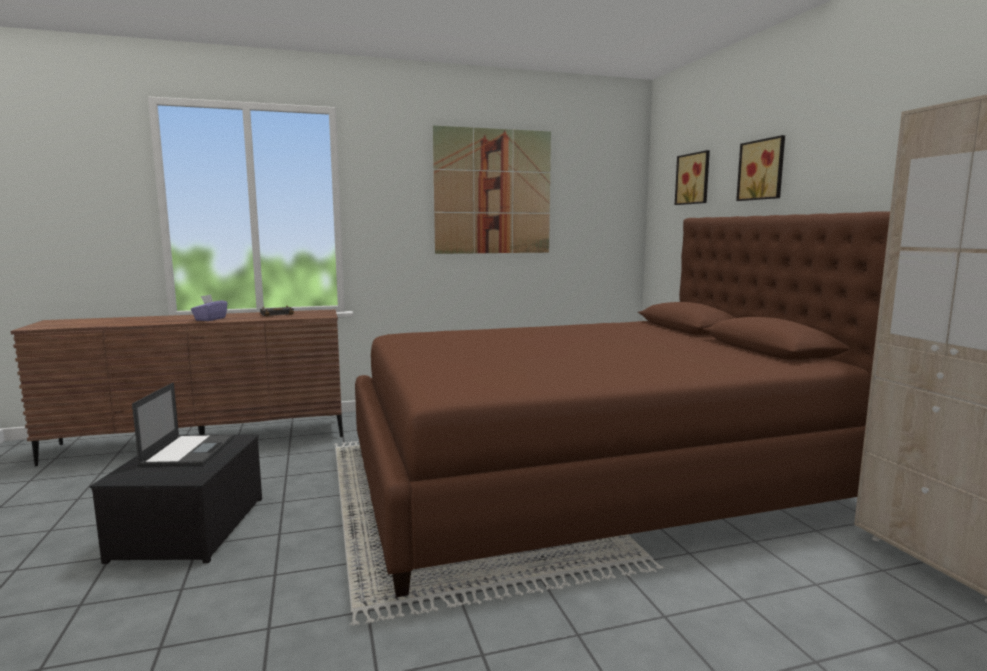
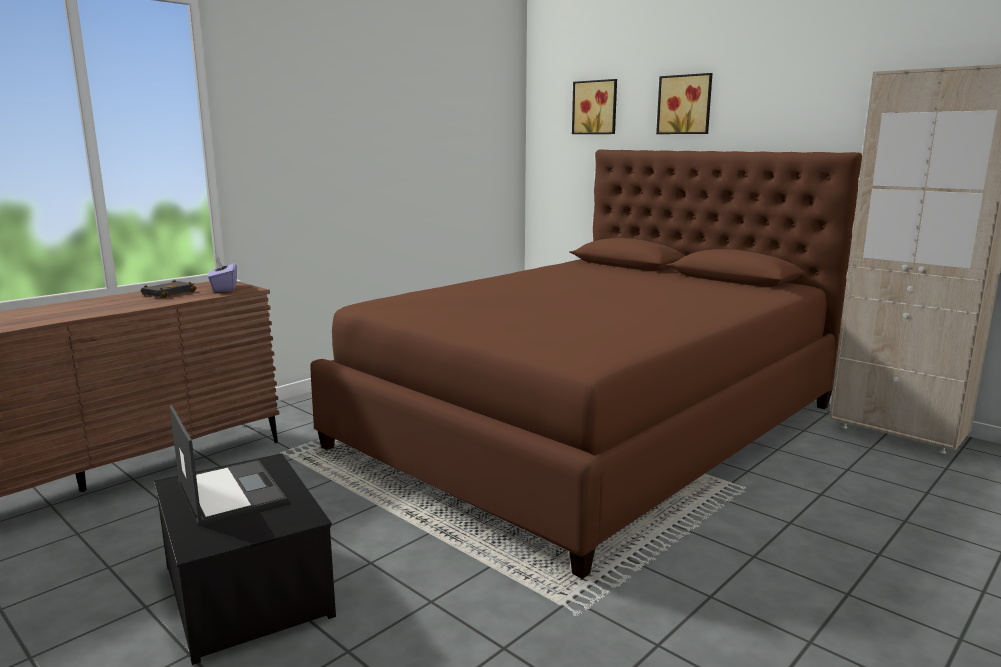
camera: 30 degrees left, 5 degrees up
purple tissue box [191,294,228,321] -> purple tissue box moved to [208,257,237,292]
picture [433,126,551,254] -> none

